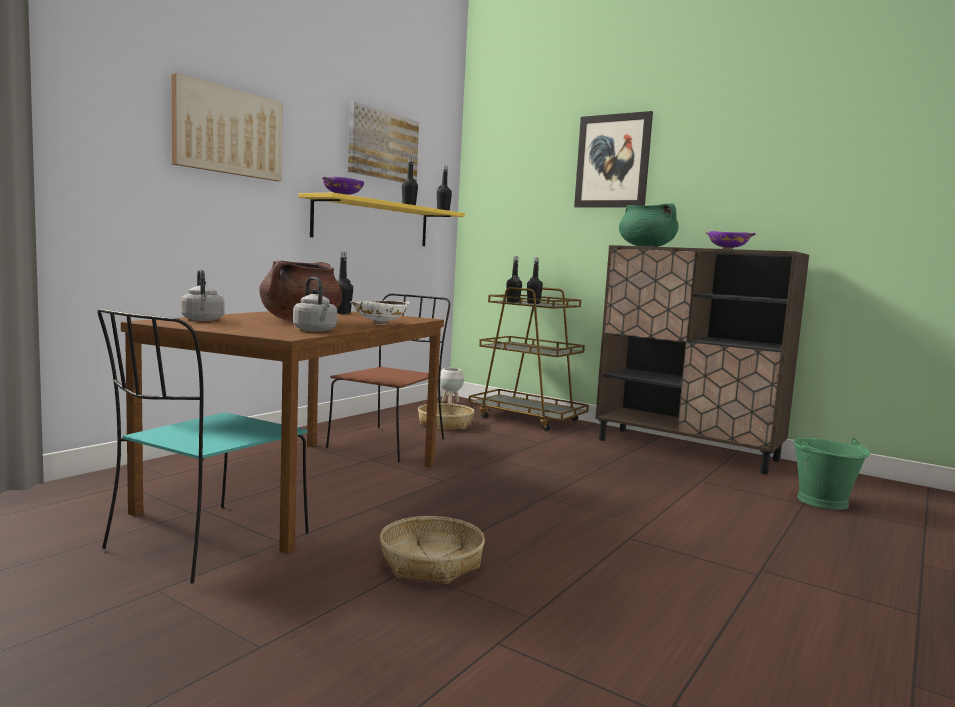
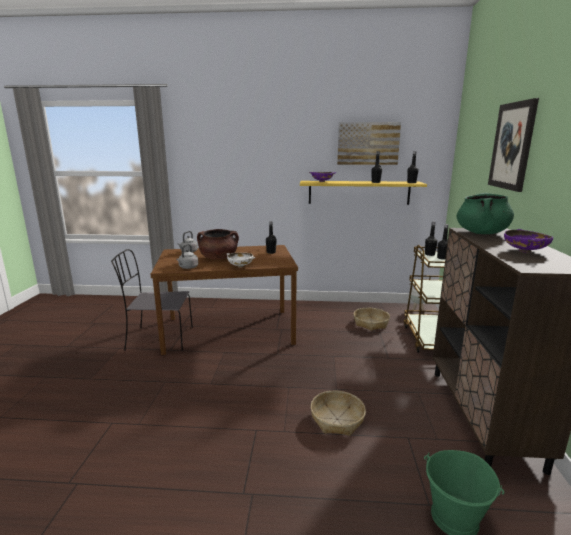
camera: 60 degrees right, 10 degrees up
turquoise chair [97,309,309,584] -> grey chair [111,249,193,351]
picture [171,73,283,181] -> none
brown chair [326,294,450,462] -> none
basket [380,516,485,585] -> basket moved to [311,391,366,436]

